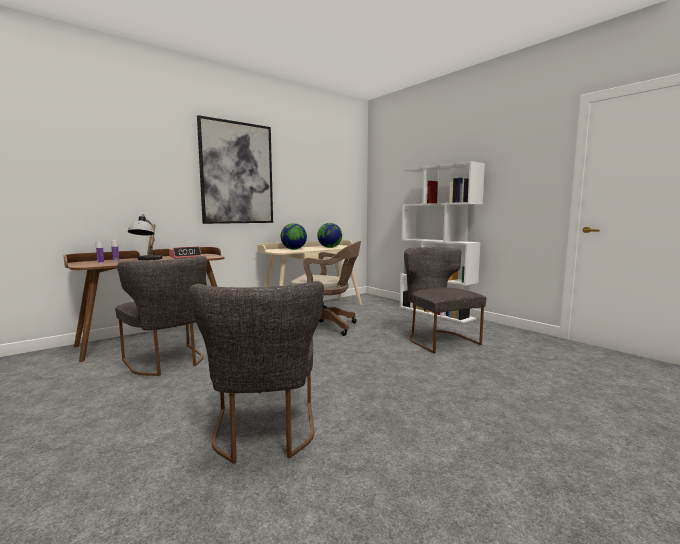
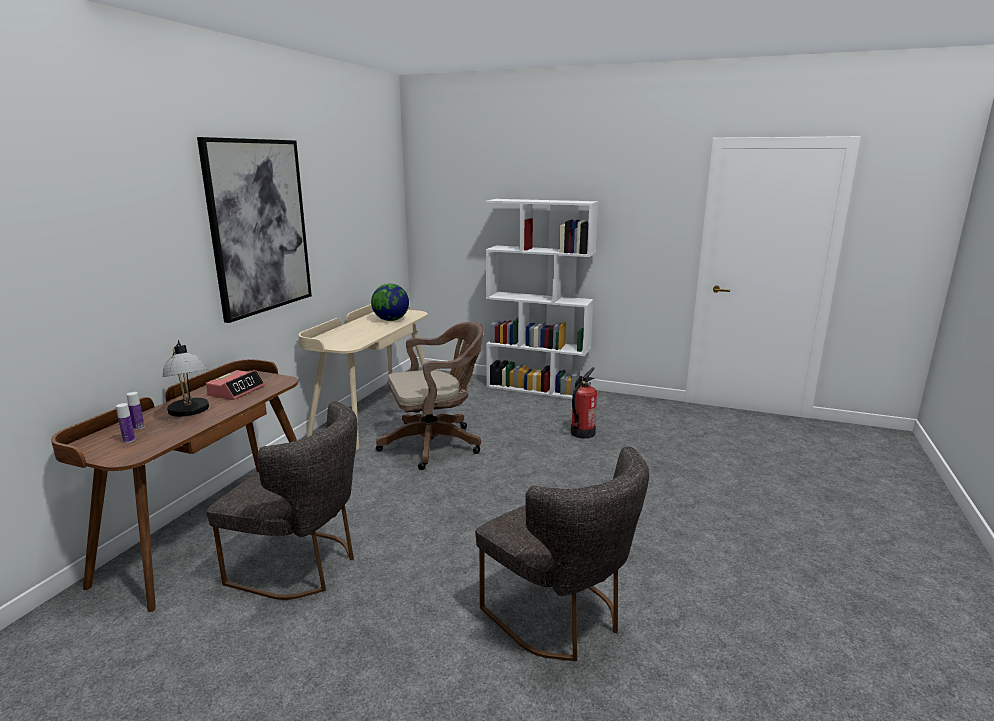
camera: 30 degrees left, 10 degrees up
globe [281,223,307,250] -> none
grey chair [404,247,487,353] -> fire extinguisher [571,367,597,439]

